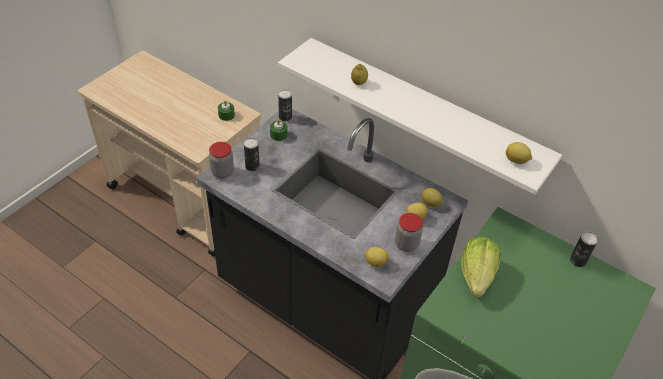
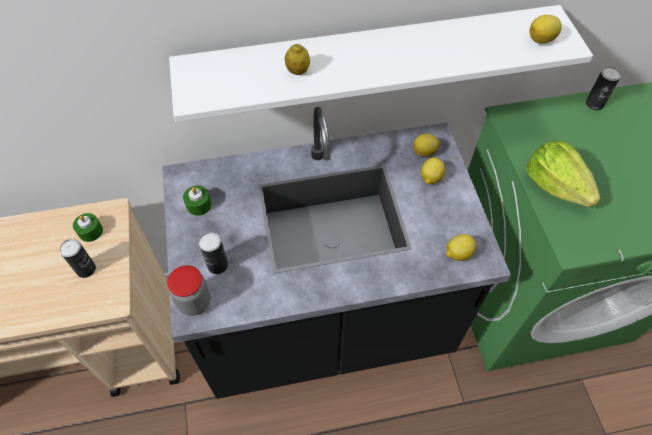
camera: 45 degrees left, 10 degrees up
can [278,90,292,121] -> can moved to [60,239,96,278]
jar [395,213,423,252] -> none

